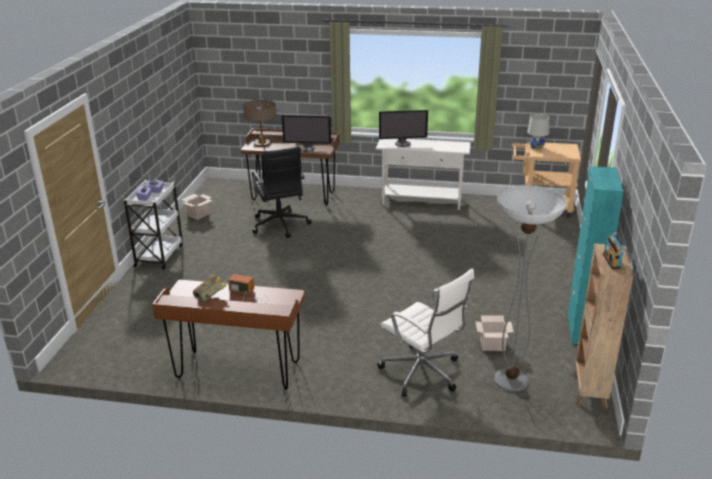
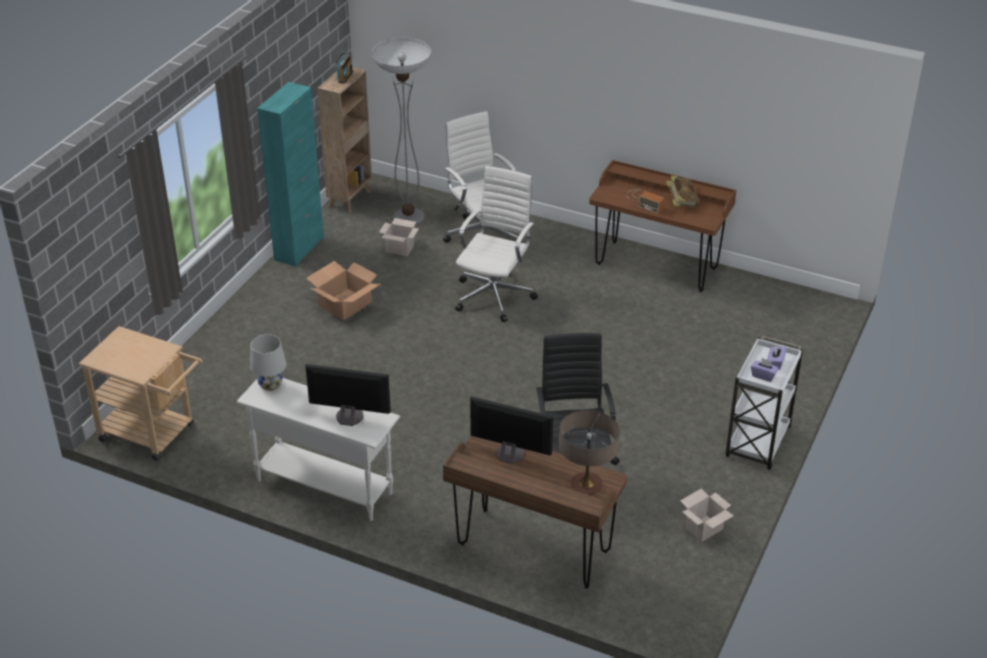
camera: 165 degrees left, 10 degrees up
white table lamp [527,114,549,149] -> white table lamp moved to [250,334,286,391]
none -> cardboard box [306,261,380,320]
none -> white office chair [455,166,538,322]

